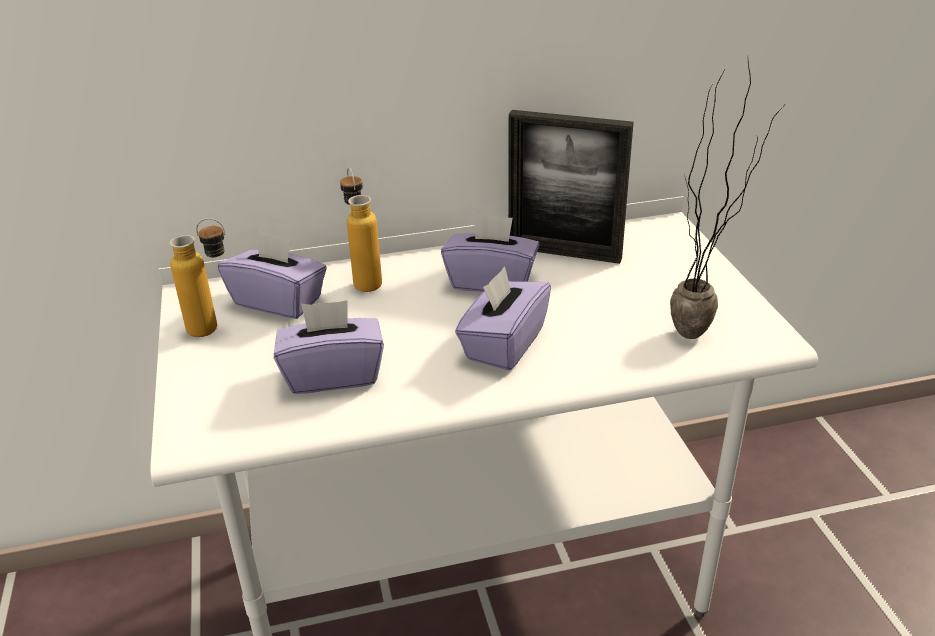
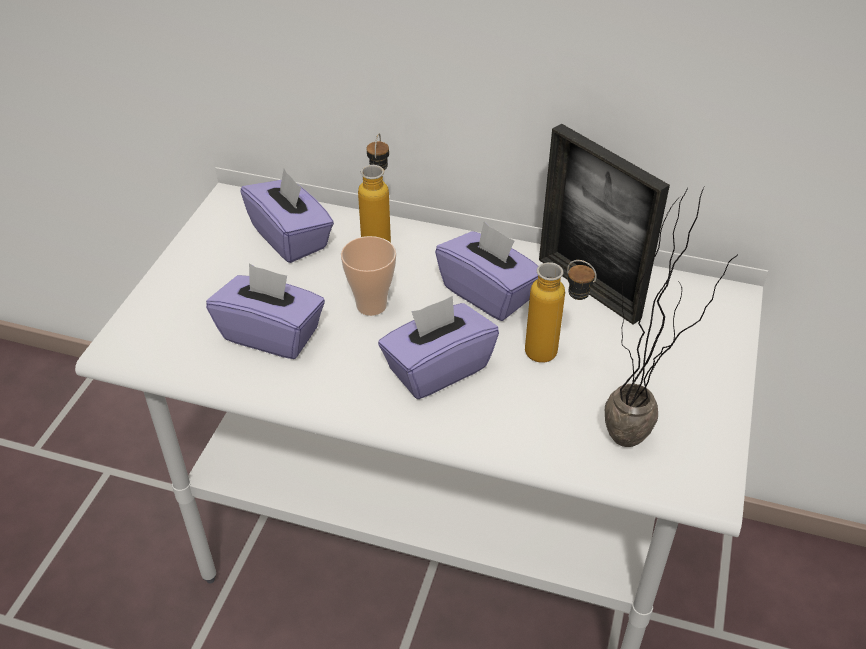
camera: 30 degrees right, 10 degrees up
bottle [169,218,225,337] -> bottle moved to [525,260,597,363]
none -> cup [341,236,396,316]

